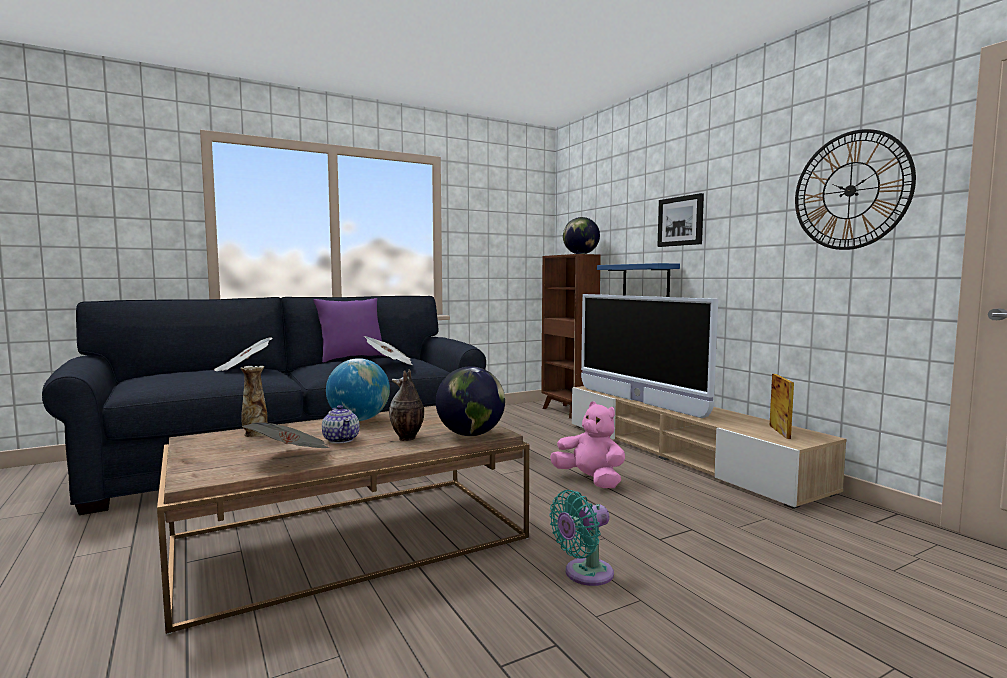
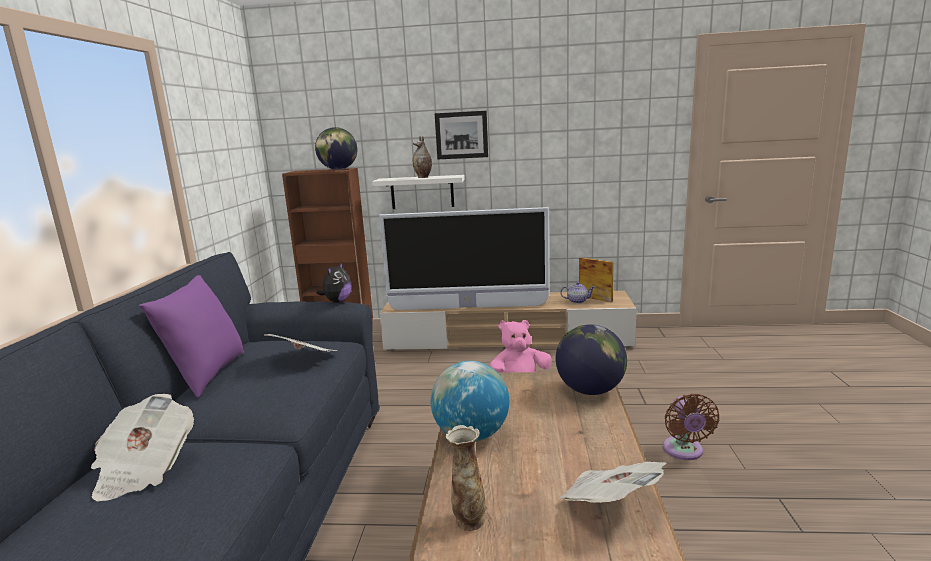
camera: 55 degrees left, 10 degrees up
teapot [322,405,360,443] -> teapot moved to [560,282,595,304]
vase [389,369,424,441] -> vase moved to [412,136,432,178]
turquoise fan [549,490,614,586] -> brown fan [663,393,720,460]
blue shelf [597,263,680,297] -> white shelf [372,175,465,209]
wall clock [795,129,916,250] -> none
none -> plush toy [316,261,352,303]

